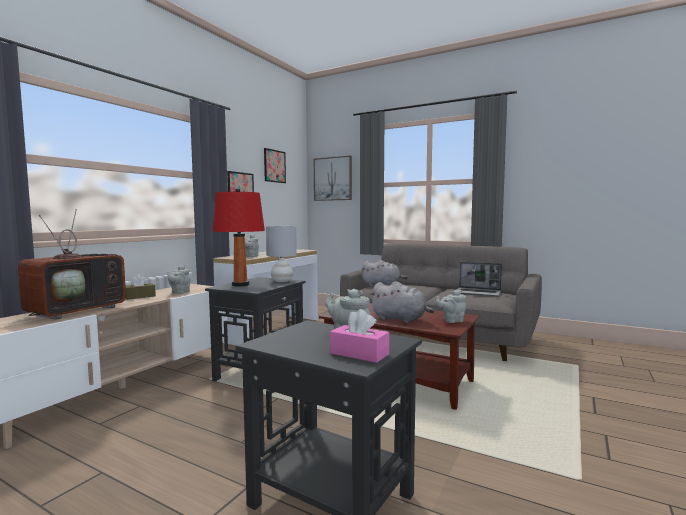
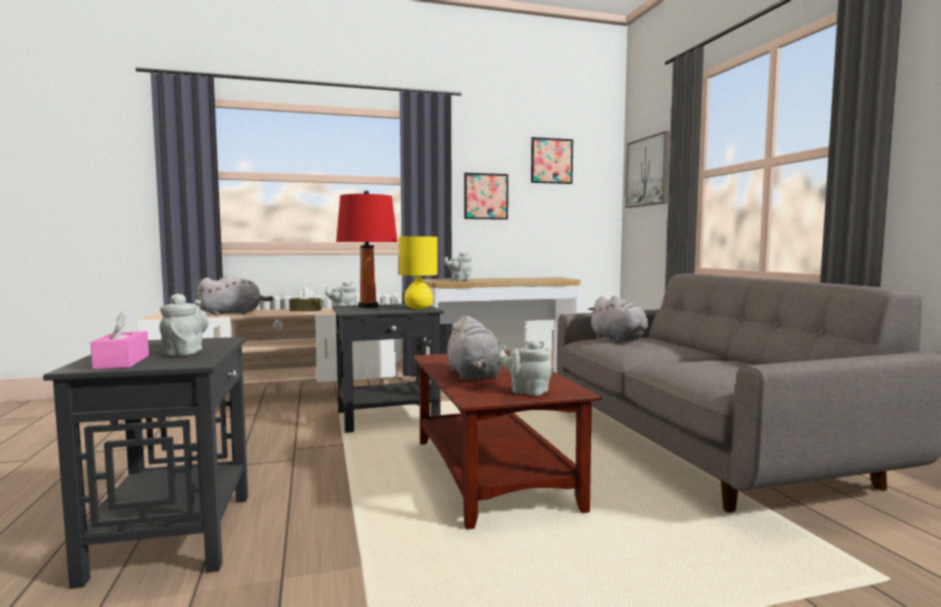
camera: 45 degrees right, 0 degrees up
television [18,209,126,320] -> grey plush toy [197,275,273,316]
grey table lamp [266,226,297,282] -> yellow table lamp [399,236,438,309]
laptop [457,262,502,297] -> none

